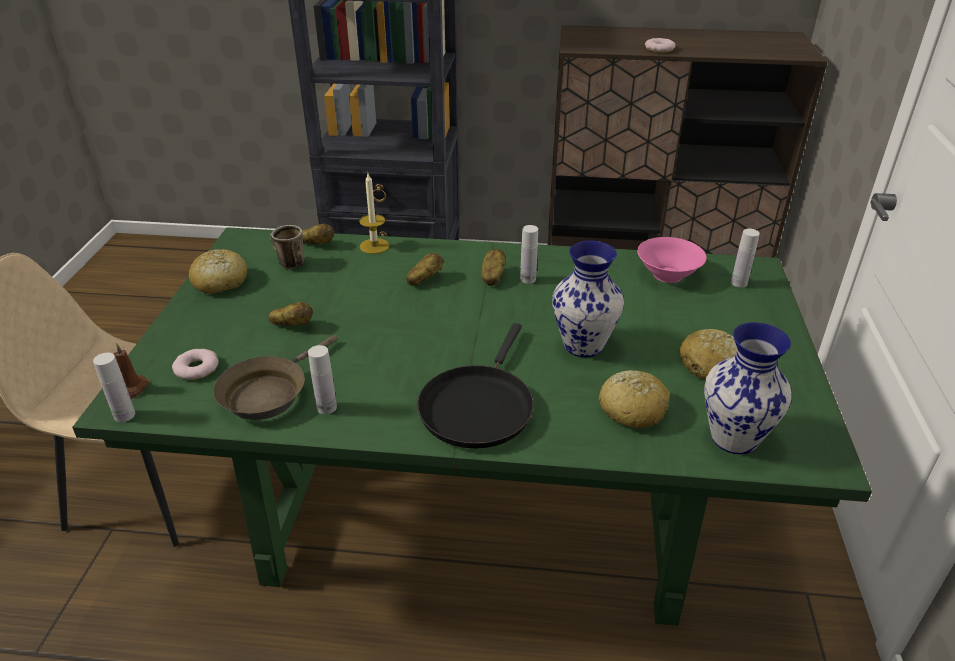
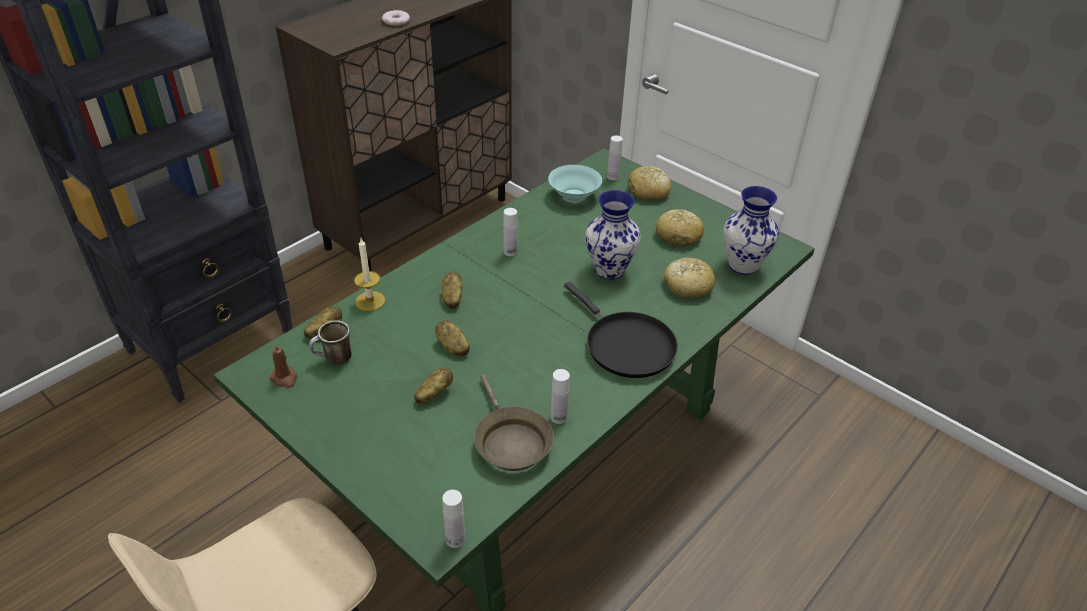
camera: 55 degrees left, 5 degrees up
brown candle [114,343,149,399] -> brown candle moved to [269,343,297,388]
donut [172,349,219,380] -> none
bread [189,249,247,294] -> bread moved to [628,166,671,200]
potato [482,249,505,286] -> potato moved to [435,320,470,356]
pink bowl [637,237,707,283] -> turquoise bowl [548,165,602,202]

